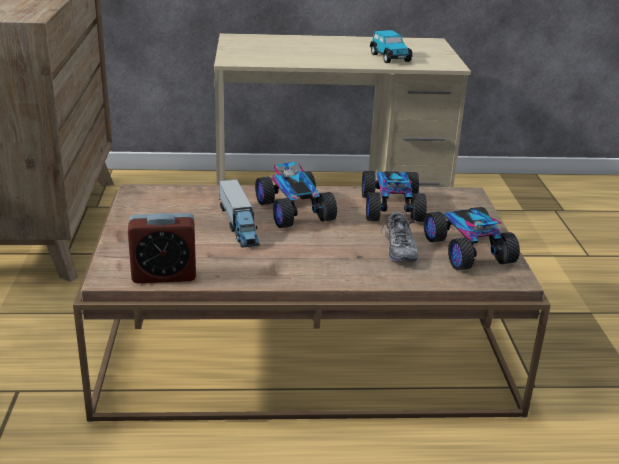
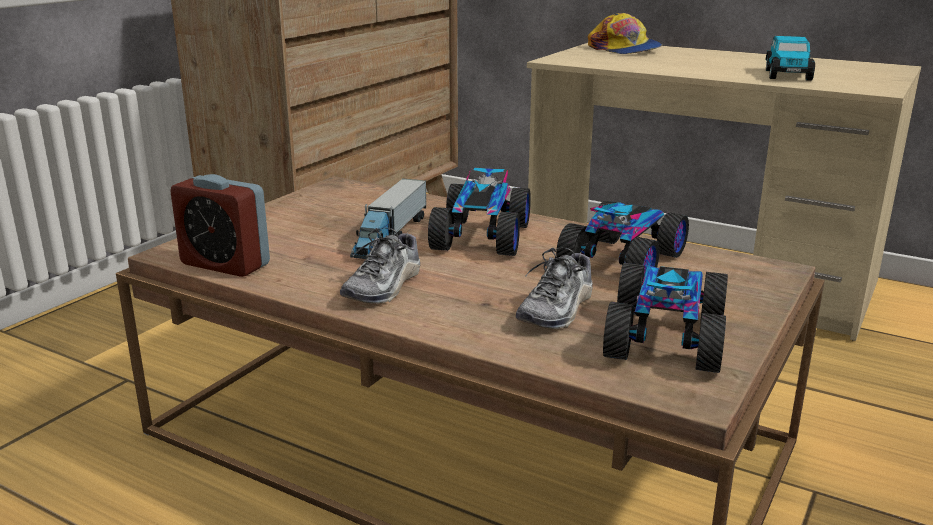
camera: 35 degrees right, 5 degrees down
none -> shoe [340,228,421,304]
none -> cap [588,13,662,54]

